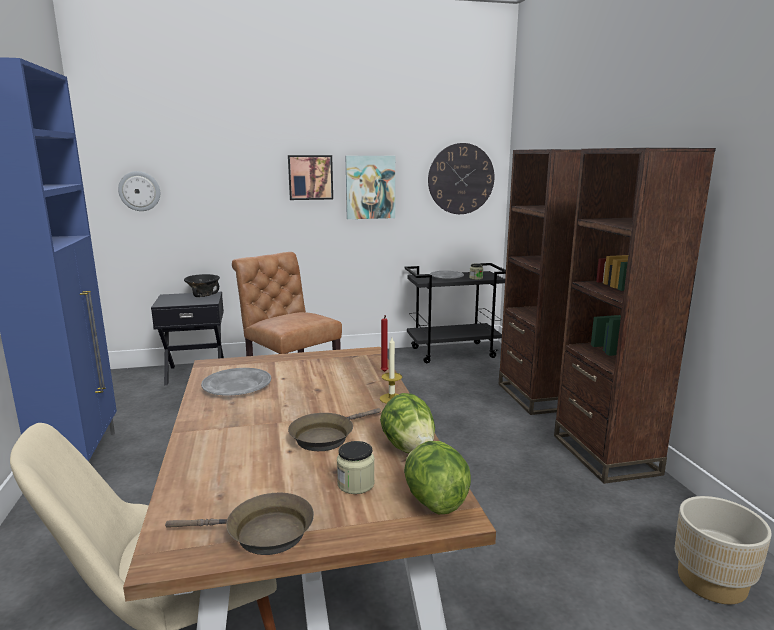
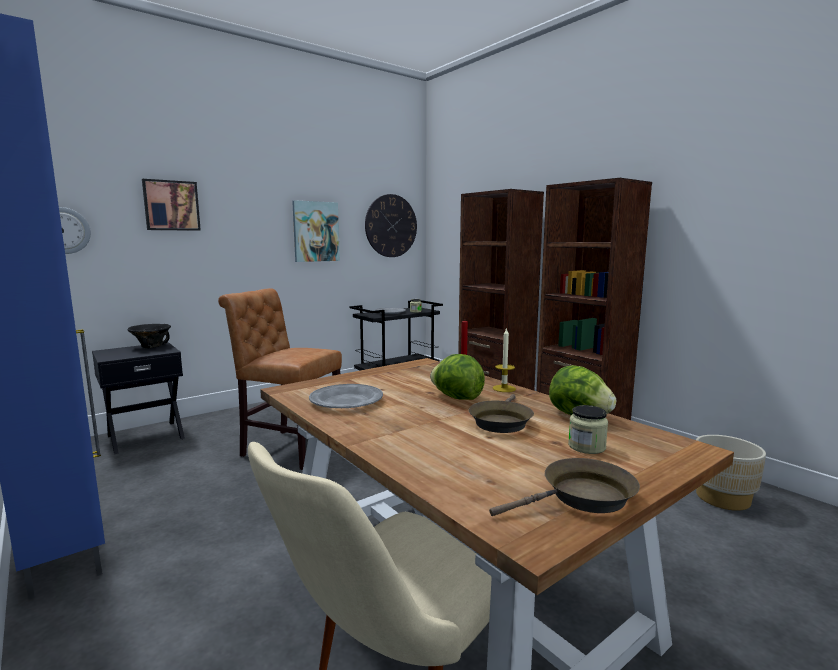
camera: 25 degrees left, 5 degrees down
picture [288,155,333,200] -> picture moved to [142,179,201,231]
lettuce [404,441,471,514] -> lettuce moved to [430,354,485,400]

